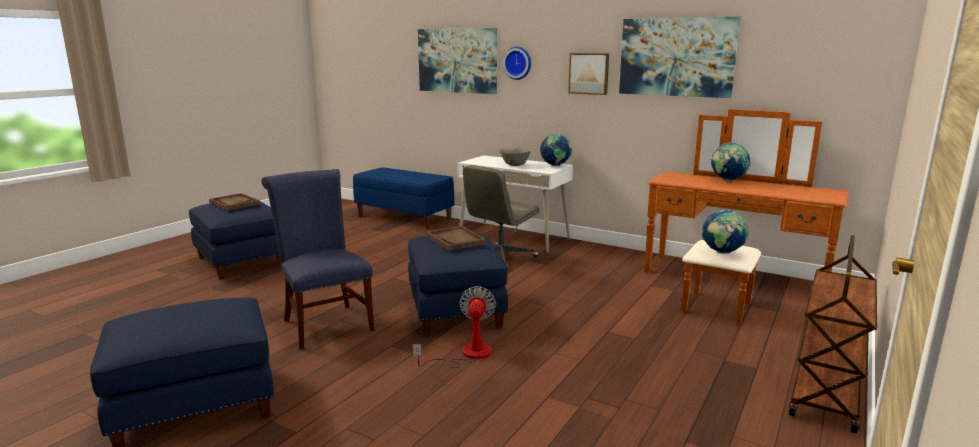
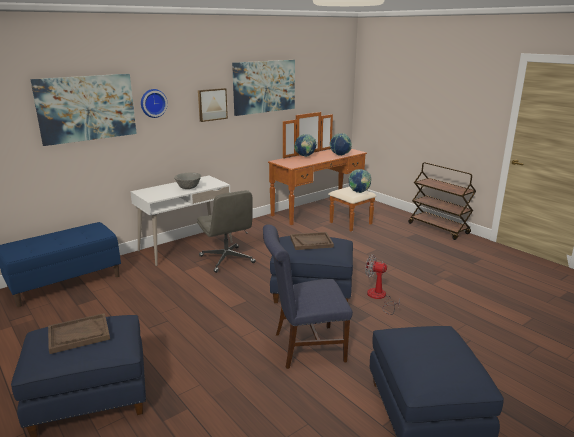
camera: 70 degrees left, 5 degrees up
globe [540,134,572,166] -> globe moved to [330,134,352,156]

